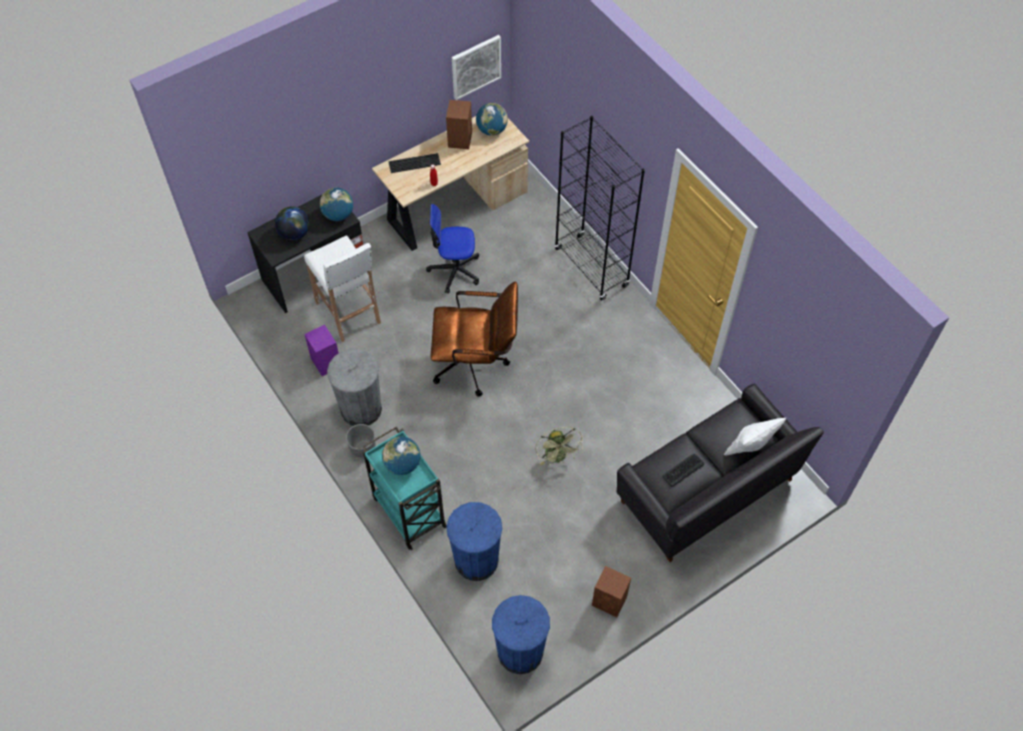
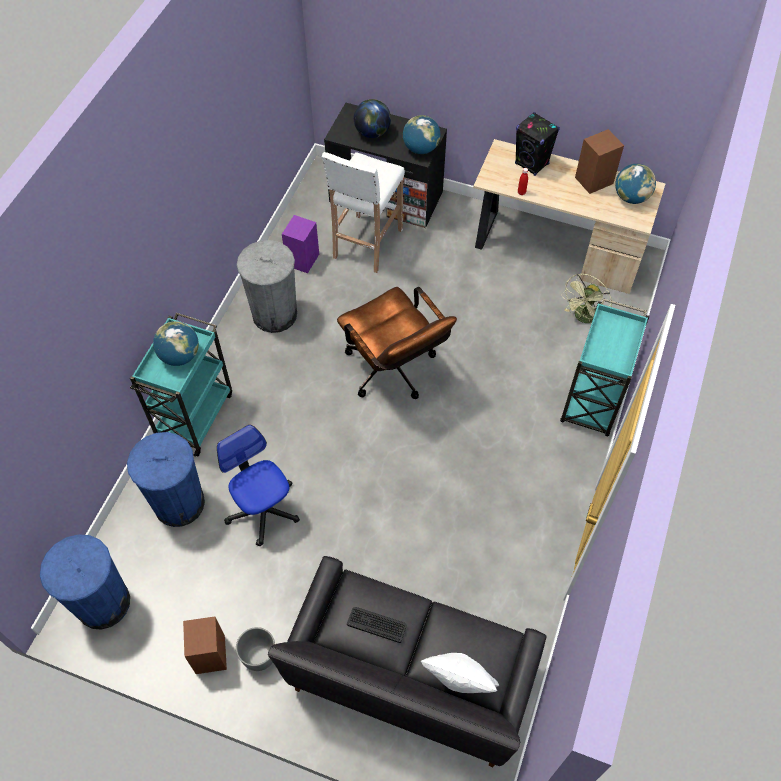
camera: 55 degrees right, 0 degrees up
grey planter [346,424,375,457] -> grey planter moved to [236,627,275,671]
keyboard [388,153,441,173] -> black speaker [515,112,560,176]
office chair [426,204,479,294] -> office chair moved to [217,425,300,546]
picture [452,35,501,100] -> none
green fan [535,427,583,466] -> green fan moved to [561,273,612,324]
black bookcase [554,116,645,301] -> turquoise cart [560,298,650,437]

